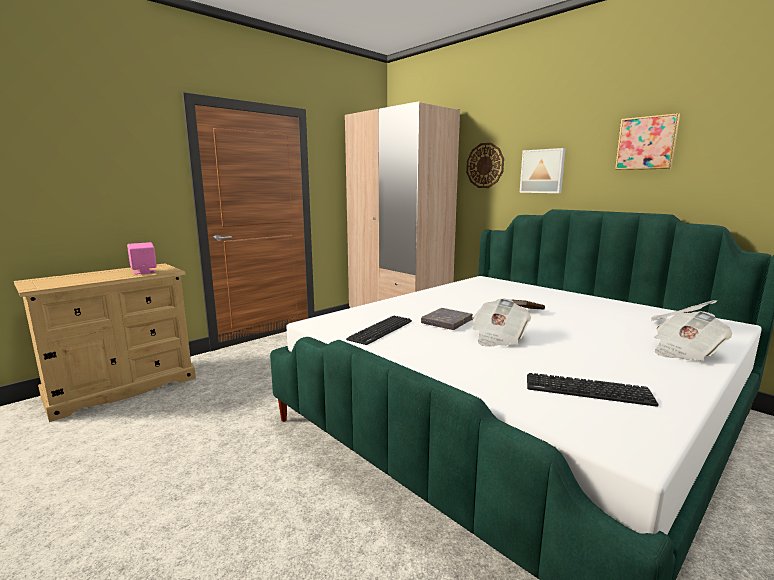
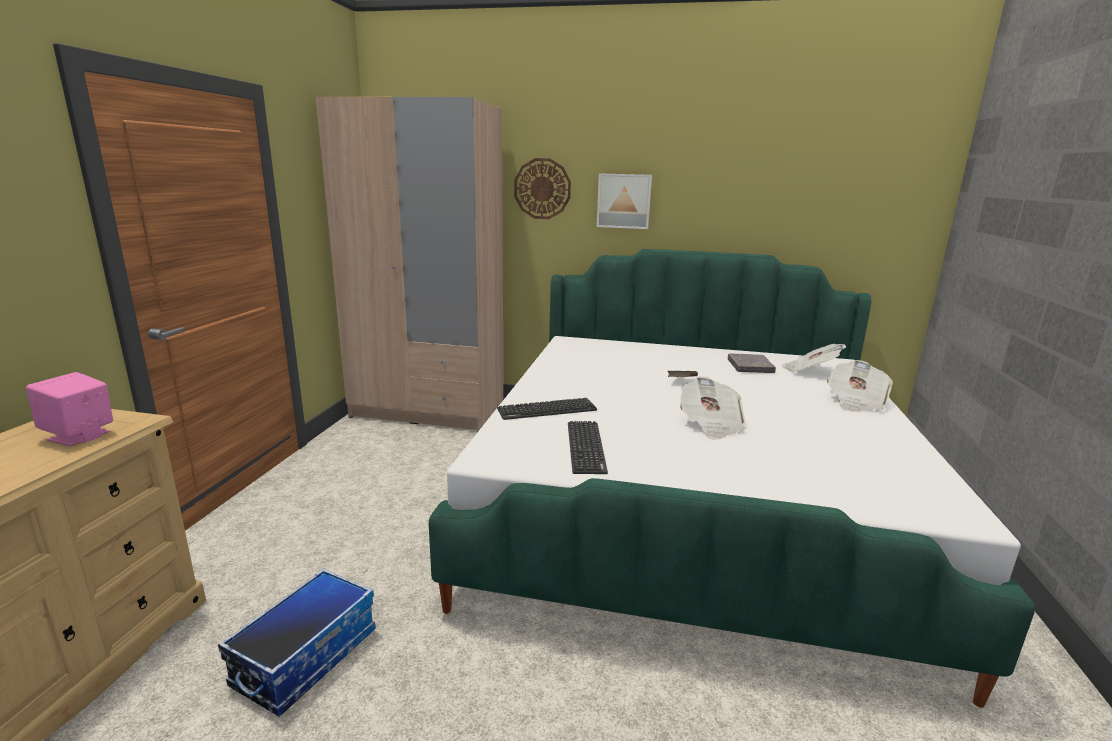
camera: 35 degrees left, 5 degrees up
grey book [421,308,473,330] -> grey book moved to [728,354,776,373]
keyboard [527,373,659,407] -> keyboard moved to [497,398,597,420]
picture [615,113,680,170] -> none
none -> storage box [218,568,375,717]

